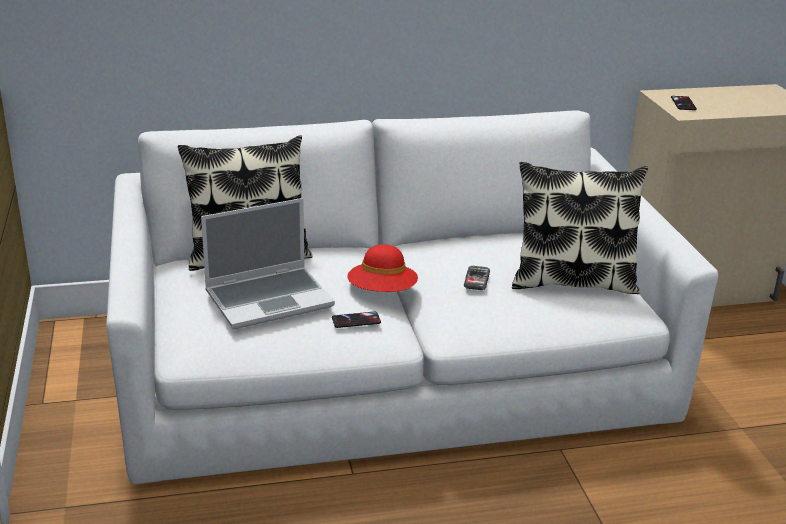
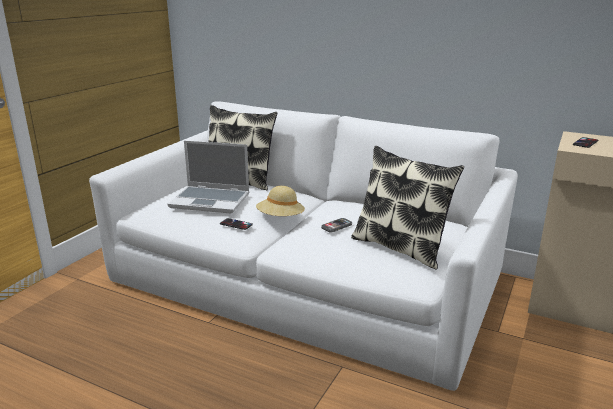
camera: 40 degrees right, 5 degrees down
red hat [347,244,418,292] -> beige hat [256,186,305,216]

